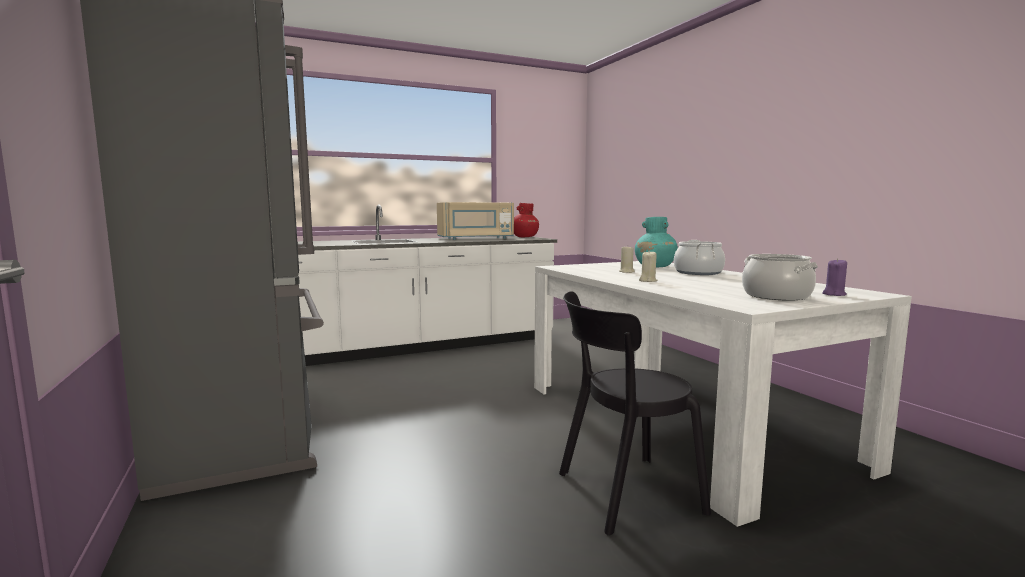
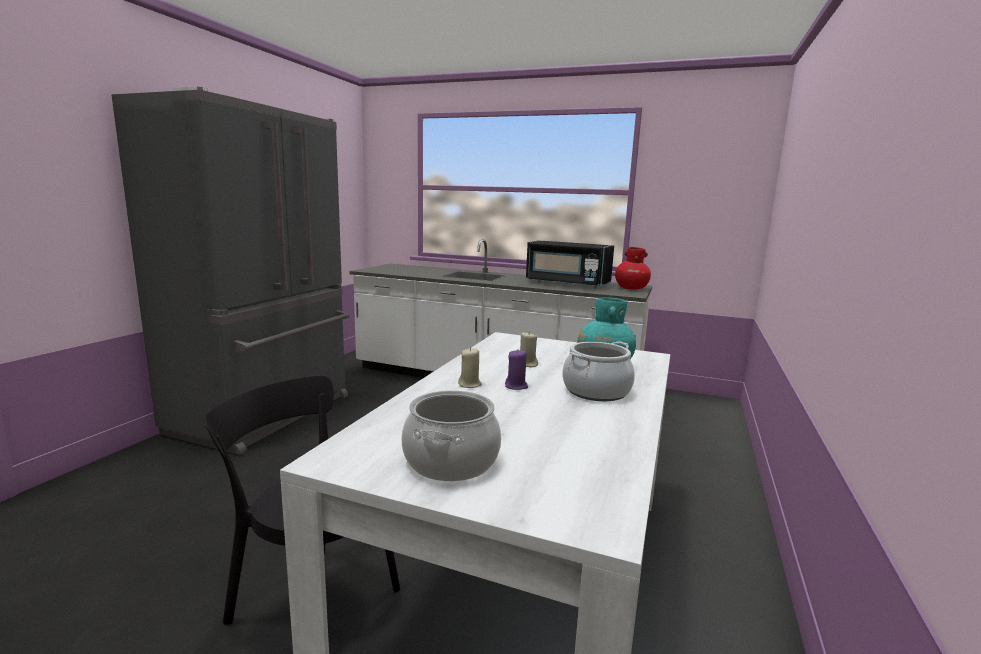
camera: 45 degrees right, 5 degrees up
beige microwave [437,202,514,240] -> black microwave [526,241,614,288]
purple candle [822,258,847,296] -> purple candle moved to [505,350,528,390]

